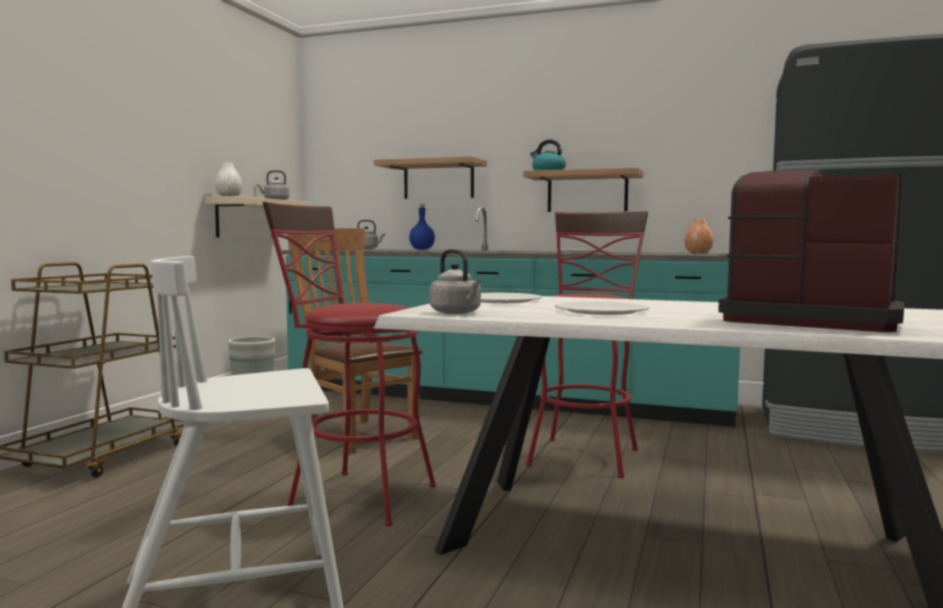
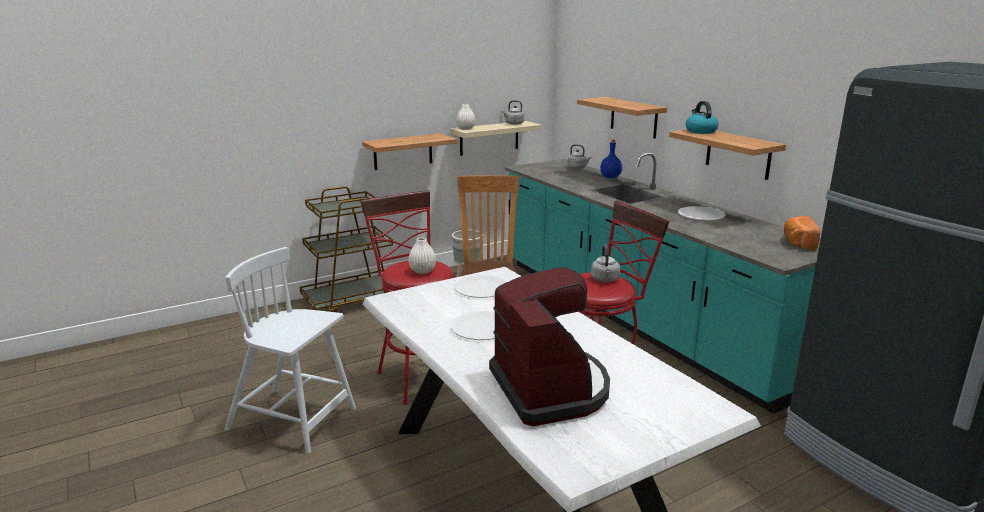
camera: 40 degrees right, 15 degrees up
grey kettle [430,249,481,314] -> grey kettle moved to [591,245,620,282]
orange vase [684,218,714,254] -> bread [784,216,820,250]
none -> shelf [362,133,457,170]
none -> white vase [408,238,436,274]

